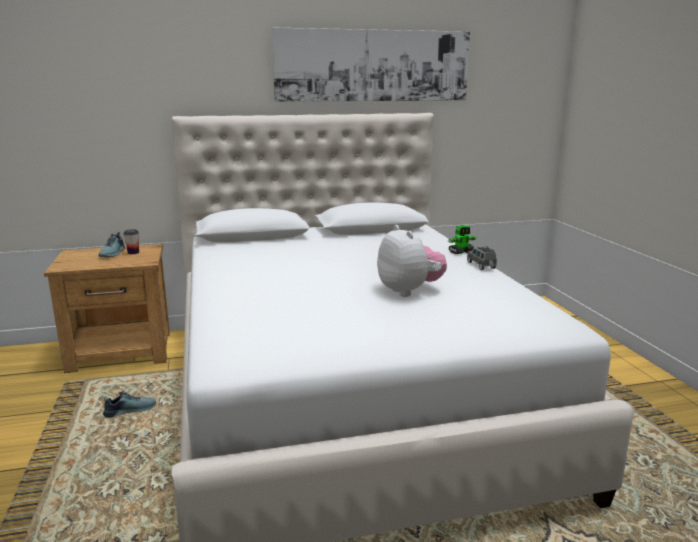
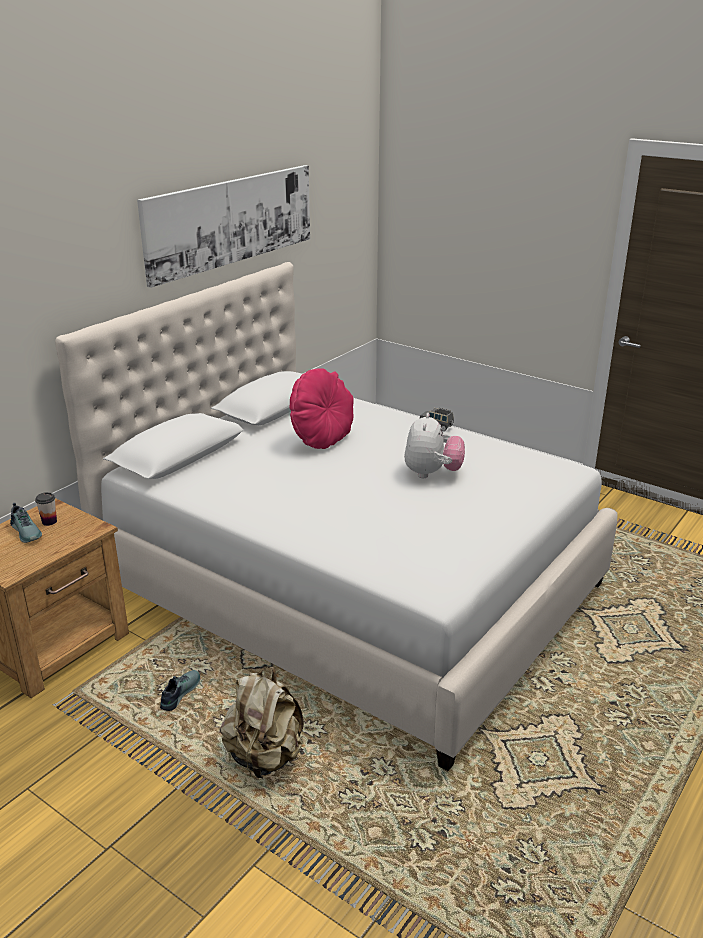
camera: 40 degrees left, 10 degrees up
plush toy [377,225,447,297] -> plush toy turned 75 degrees clockwise [404,413,465,478]
toy robot [448,225,477,254] -> none
none -> beige backpack [220,667,304,778]
none -> pink pillow [289,368,353,449]

